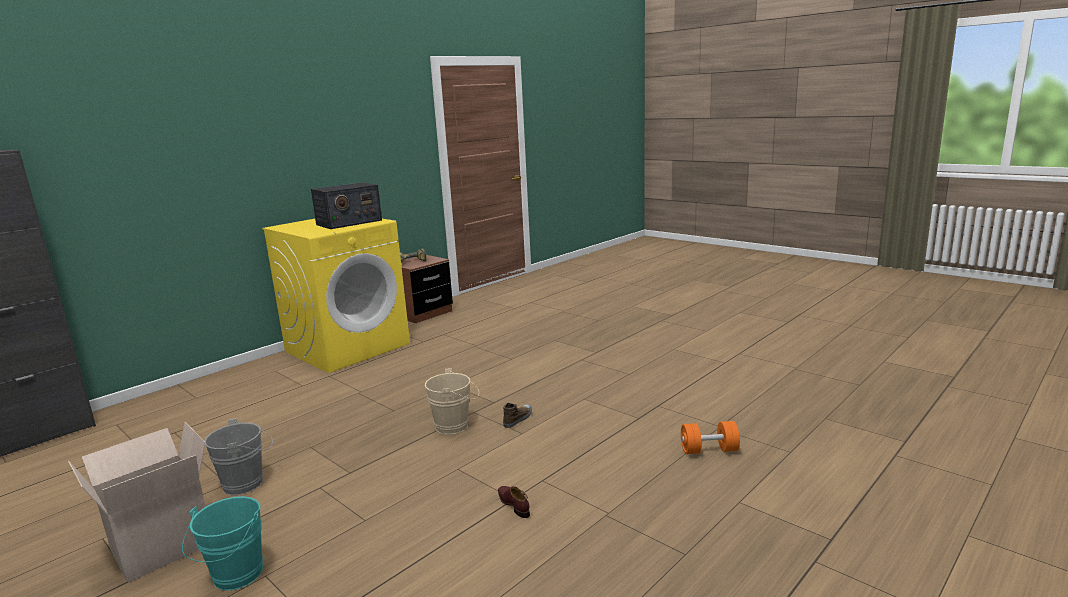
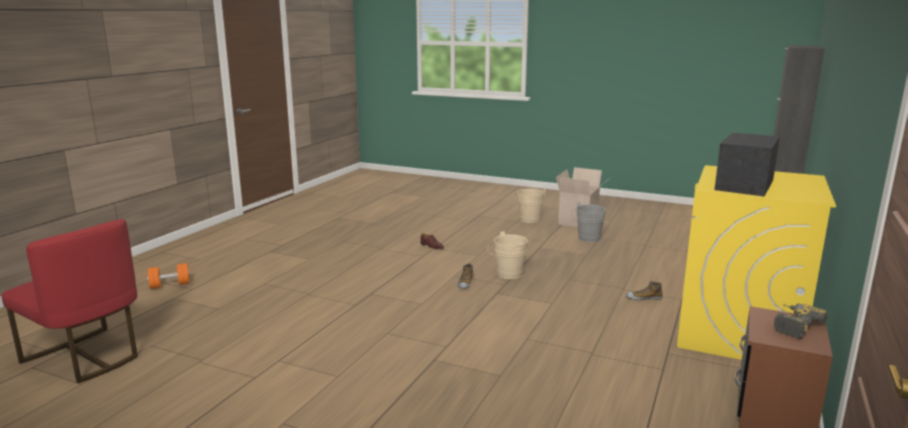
camera: 160 degrees right, 0 degrees up
turquoise bucket [182,496,263,590] -> beige bucket [516,189,545,223]
orange dumbbell [681,421,740,454] -> orange dumbbell moved to [147,263,190,289]
none -> red chair [2,219,138,383]
none -> shoe [626,281,663,300]

